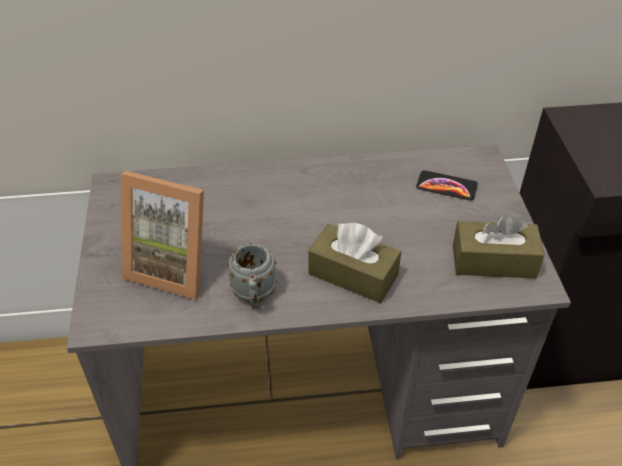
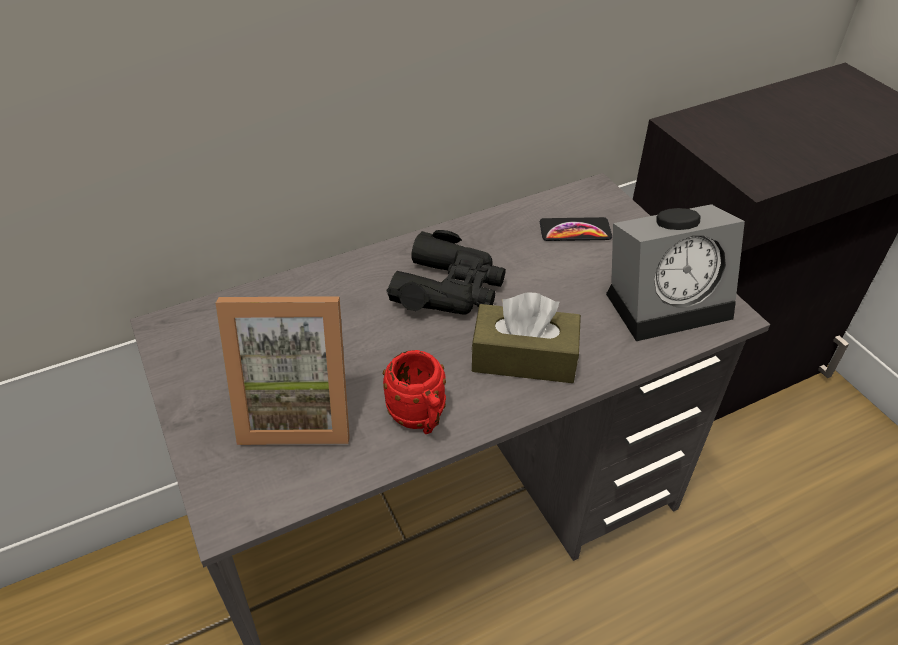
camera: 20 degrees left, 0 degrees up
grey mug [227,243,277,309] -> red mug [383,350,446,434]
brown tissue box [453,215,544,279] -> alarm clock [606,204,745,341]
none -> black binoculars [387,230,506,315]

